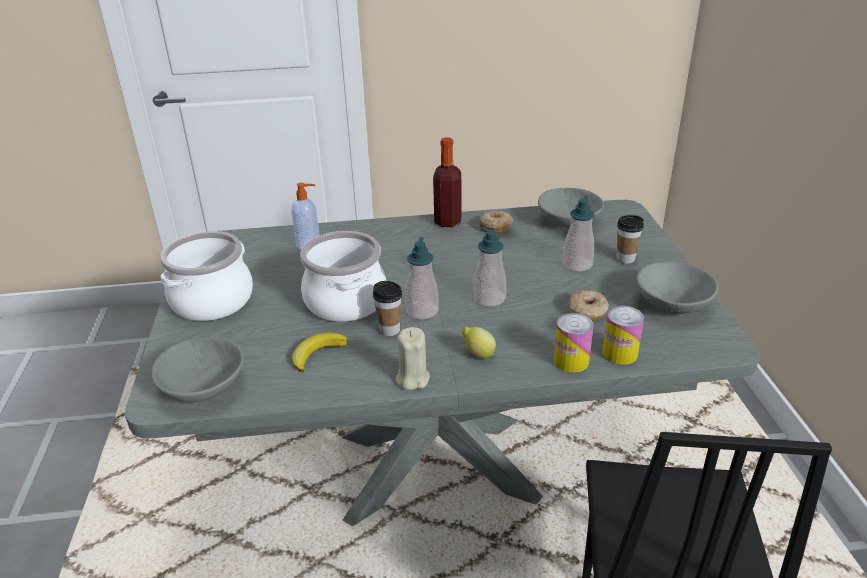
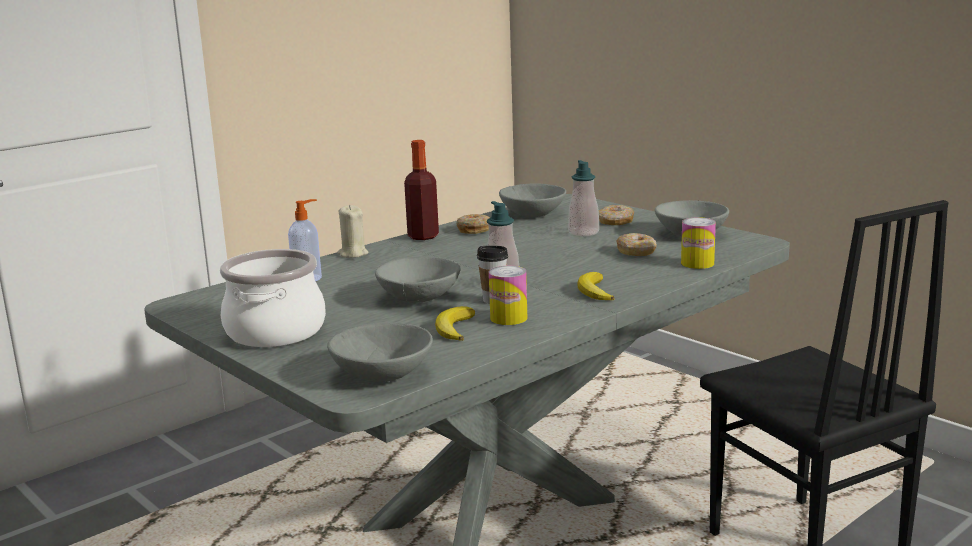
camera: 35 degrees left, 15 degrees down
cooking pot [300,231,387,322] -> grey bowl [375,257,460,303]
beige candle [396,327,430,390] -> beige candle moved to [337,205,368,258]
lemon [462,327,496,358] -> banana [578,272,614,300]
soap dispenser [473,227,506,307] -> none
can [554,313,594,373] -> can moved to [489,266,527,325]
cup [617,215,644,264] -> donut [599,205,634,225]

